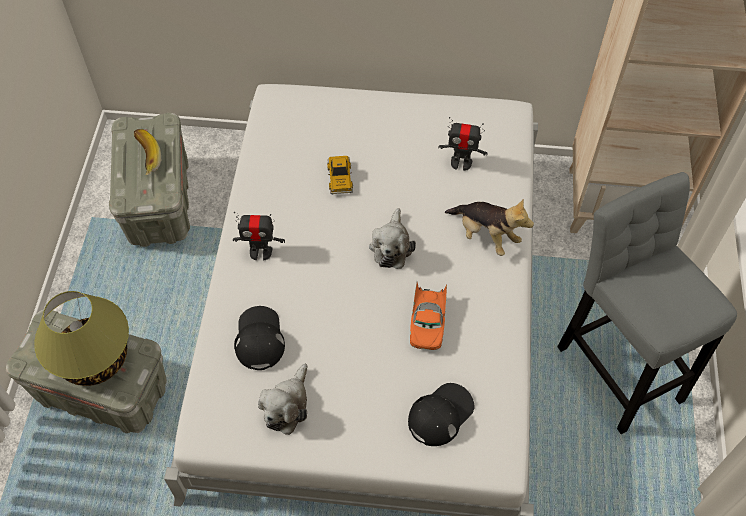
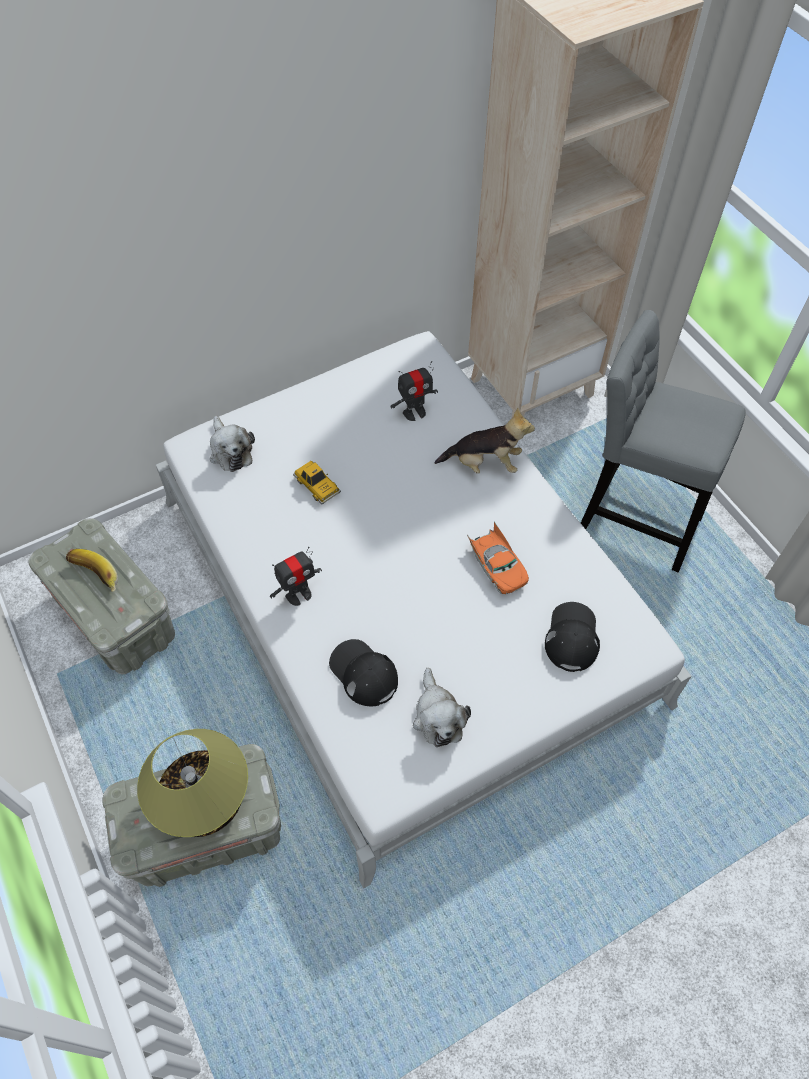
camera: 35 degrees left, 0 degrees up
plush toy [369,208,416,269] -> plush toy moved to [210,415,255,472]

